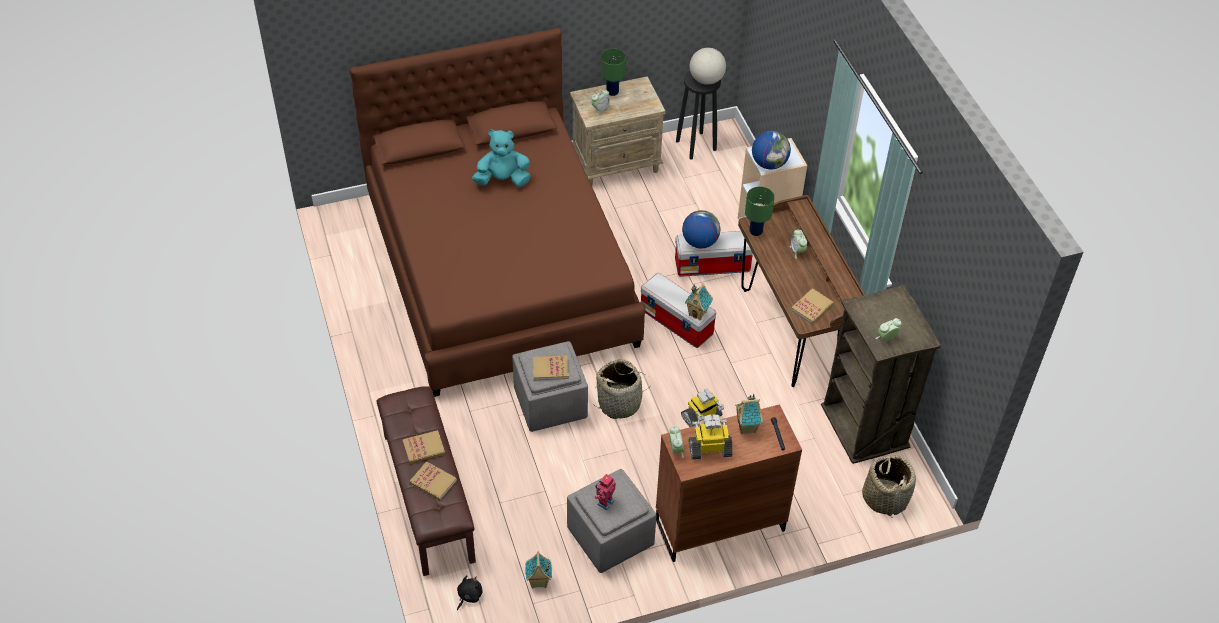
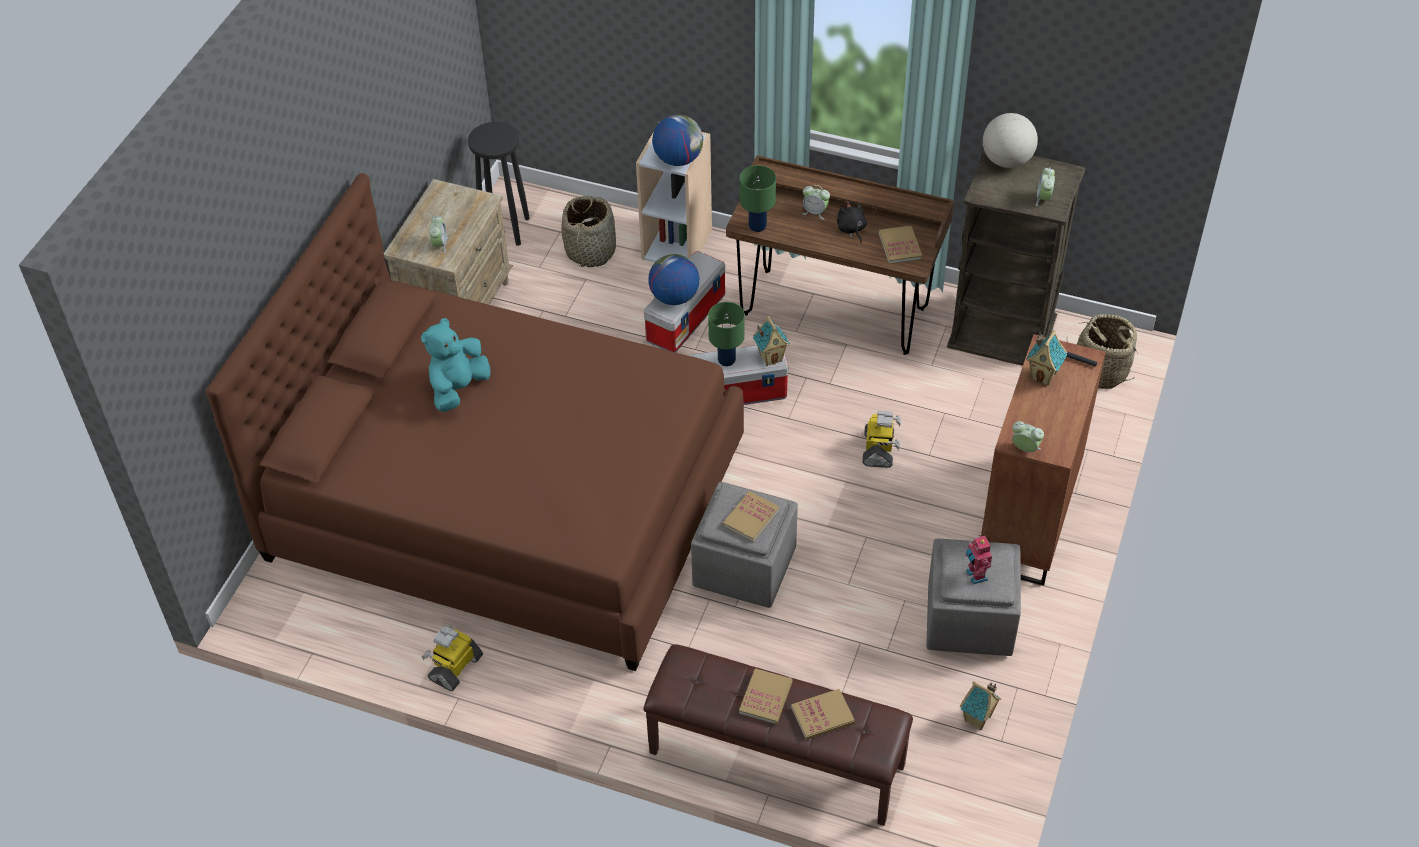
camera: 50 degrees left, 0 degrees up
black plush toy [457,575,483,610] -> black plush toy moved to [837,202,867,243]
basket [593,359,652,419] -> basket moved to [561,196,616,267]
green table lamp [601,48,626,96] -> green table lamp moved to [708,302,745,366]
toy robot [689,414,733,460] -> toy robot moved to [422,625,483,691]
globe [690,48,726,85] -> globe moved to [983,113,1038,168]

